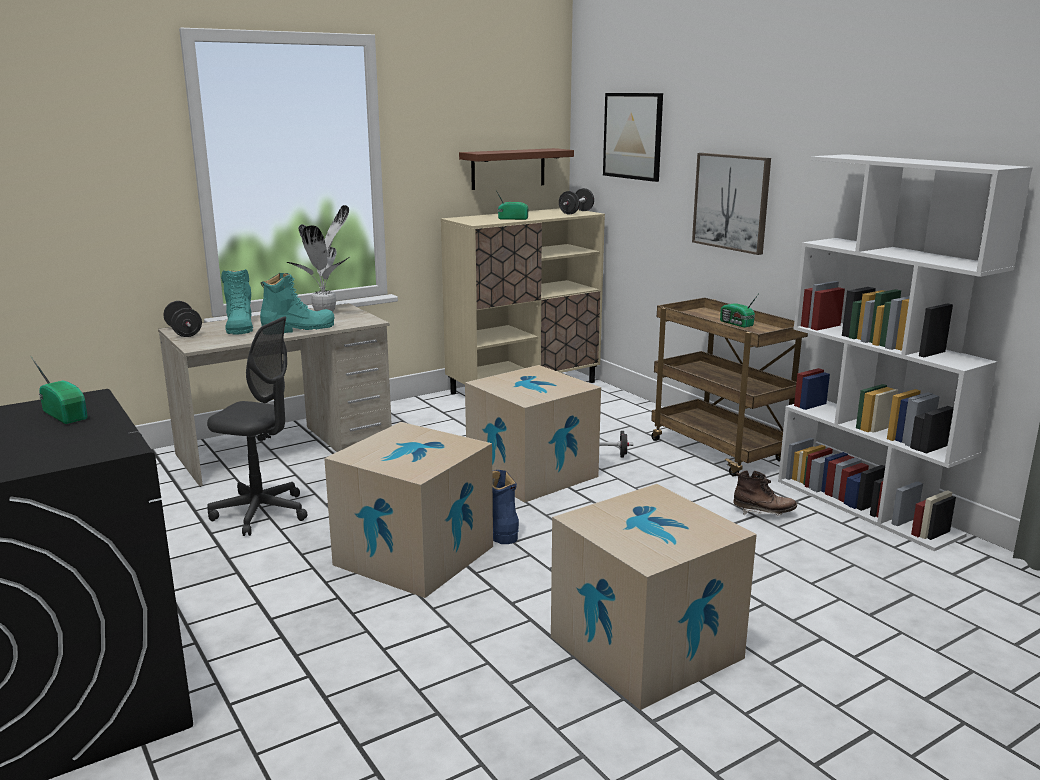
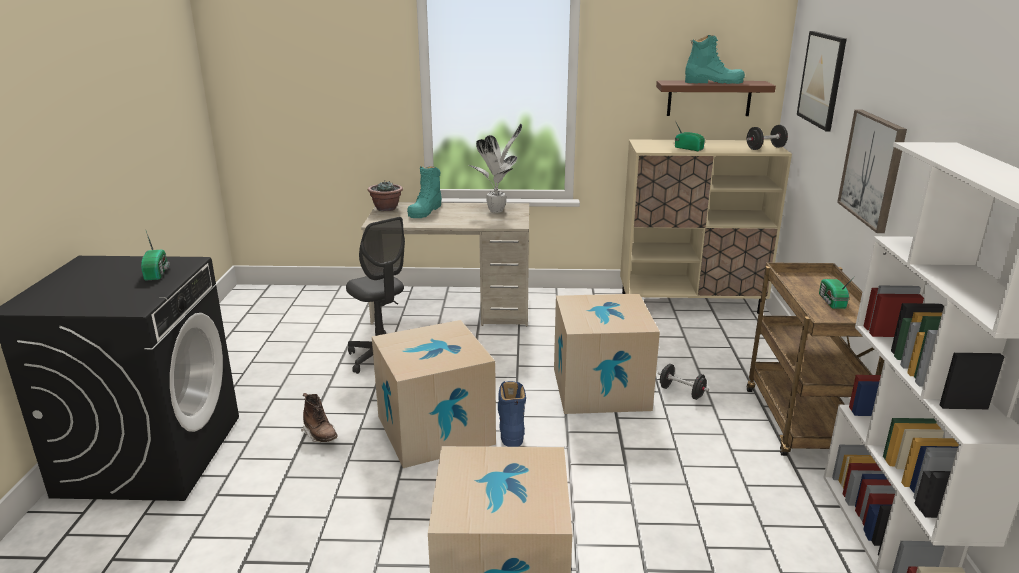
camera: 35 degrees right, 5 degrees up
black dumbbell [164,301,202,337] -> potted plant [368,181,403,211]
turquoise boot [260,273,335,333] -> turquoise boot moved to [685,35,745,84]
brown boot [733,471,797,516] -> brown boot moved to [301,393,338,442]

